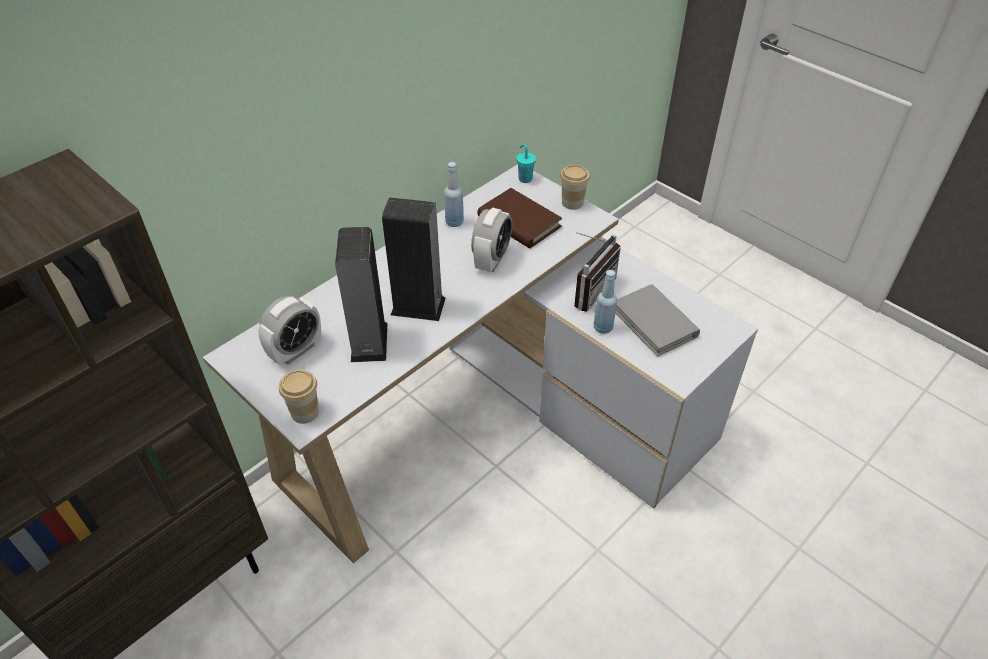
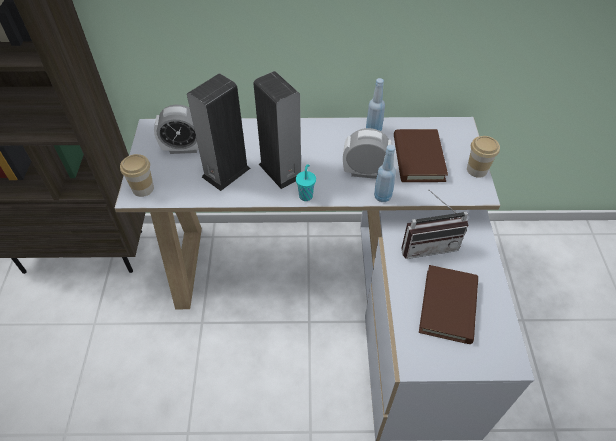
camera: 45 degrees right, 5 degrees up
alarm clock [471,208,512,272] -> alarm clock turned 150 degrees counterclockwise [343,128,393,179]
turquoise cup [516,144,536,183] -> turquoise cup moved to [296,165,316,201]
blue bottle [594,270,617,334] -> blue bottle moved to [374,145,396,202]
grey book [616,284,700,357] -> brown book [419,265,478,344]

